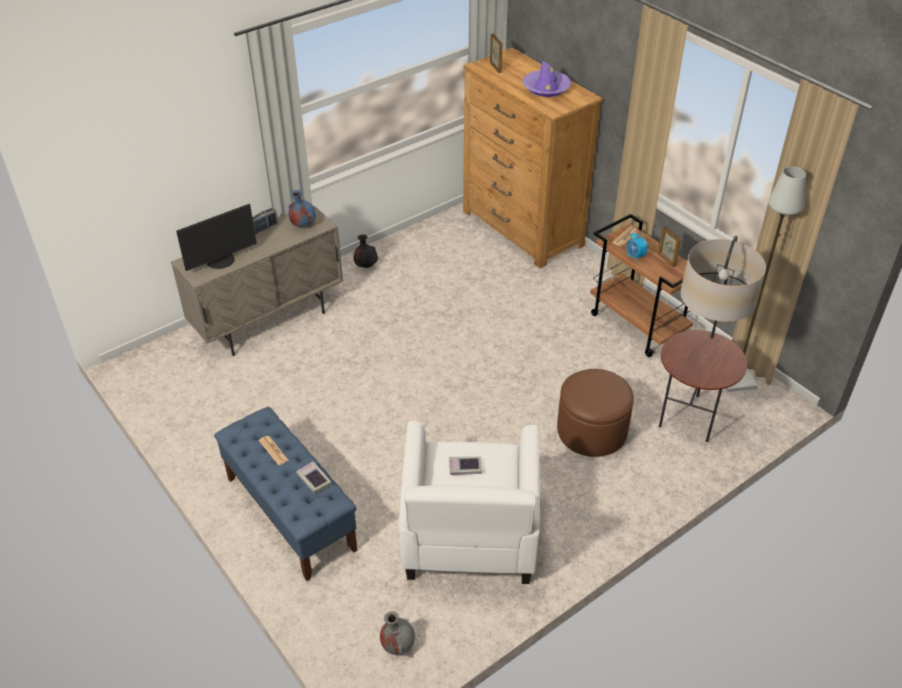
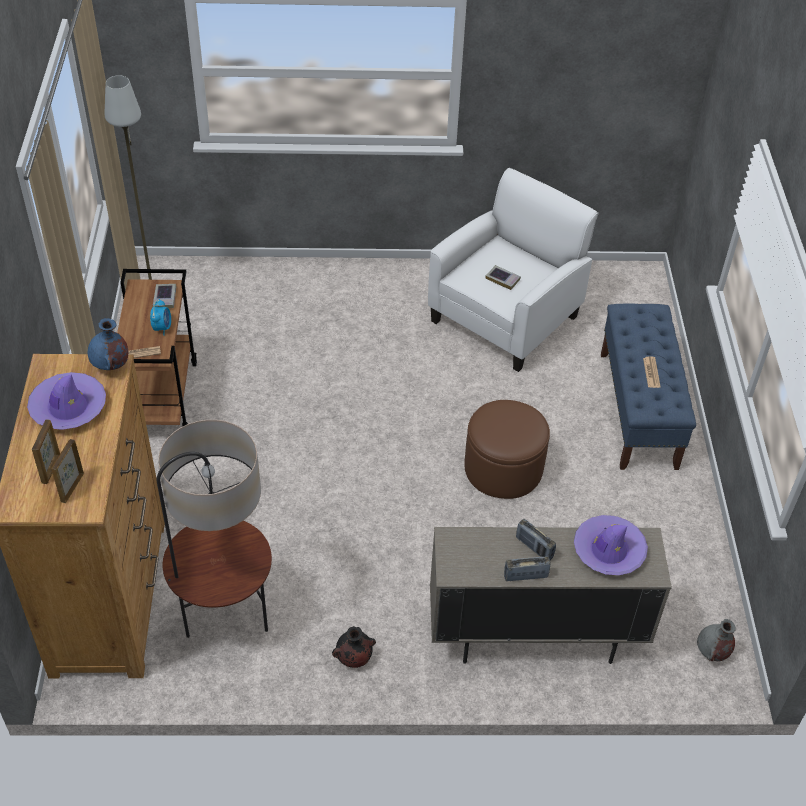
camera: 145 degrees left, 5 degrees up
monitor [176,204,257,271] -> purple hat [574,515,648,575]
blue vase [289,190,316,227] -> blue vase moved to [88,318,128,370]
book [296,461,331,493] -> book moved to [153,284,176,308]
grey vase [380,611,415,655] -> grey vase moved to [697,619,736,661]
brown ottoman [557,369,634,457] -> brown ottoman moved to [464,400,550,499]
picture frame [658,226,681,267] -> picture frame moved to [32,419,60,484]
floor lamp [659,236,766,442] -> floor lamp moved to [156,420,272,638]
none -> radio [516,519,556,560]

